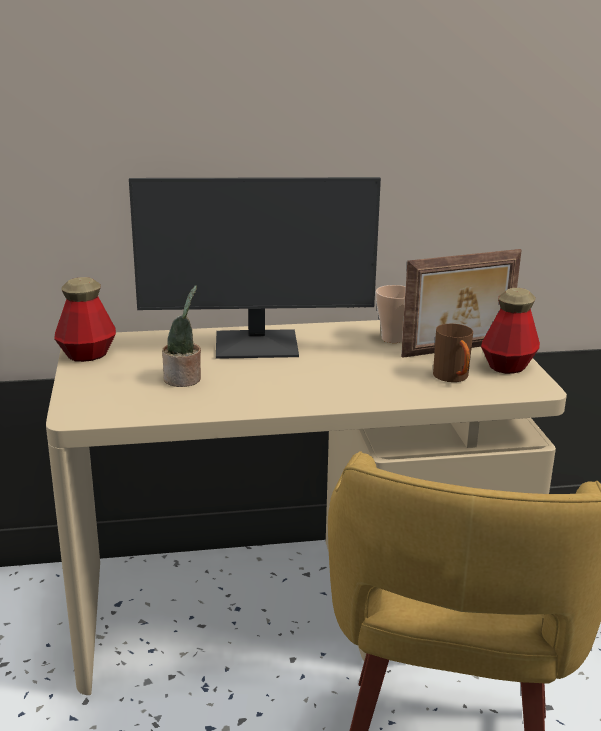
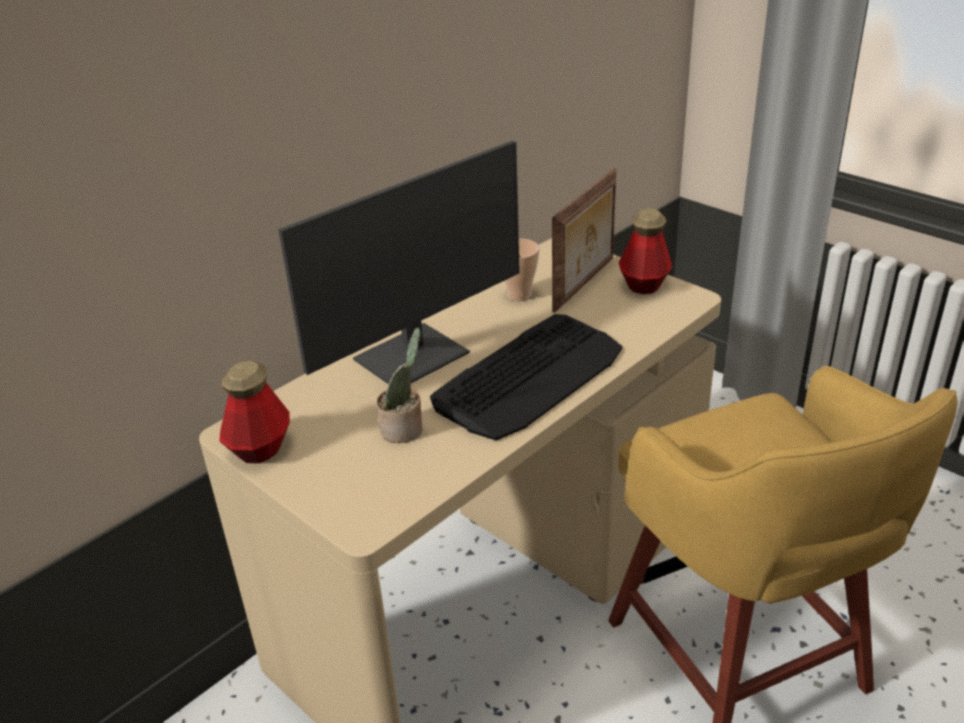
camera: 35 degrees left, 10 degrees up
brown mug [433,324,473,382] -> none
none -> keyboard [430,314,622,440]

